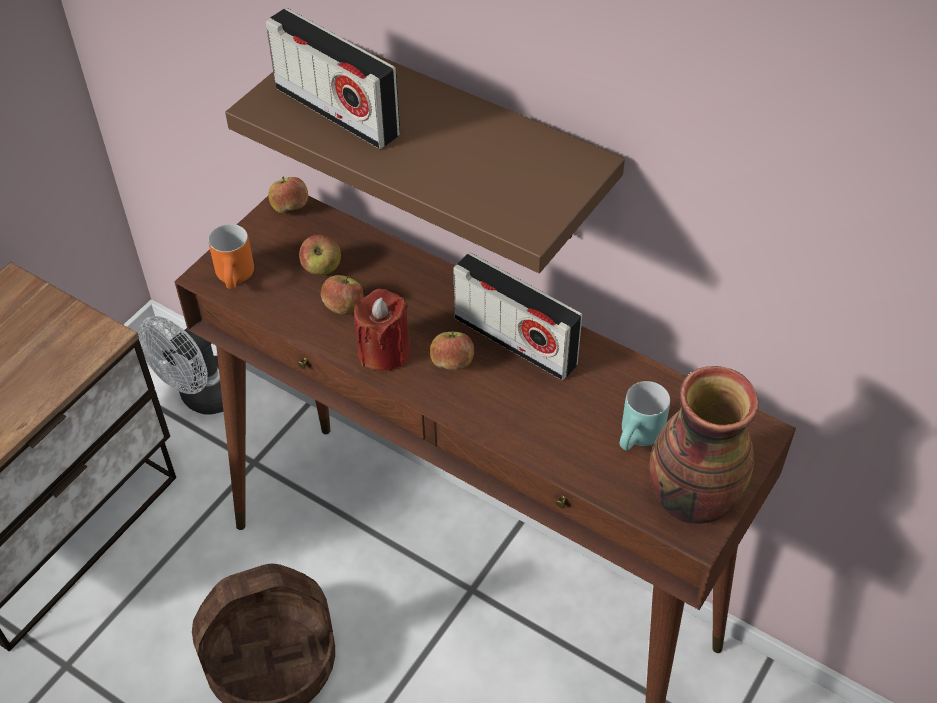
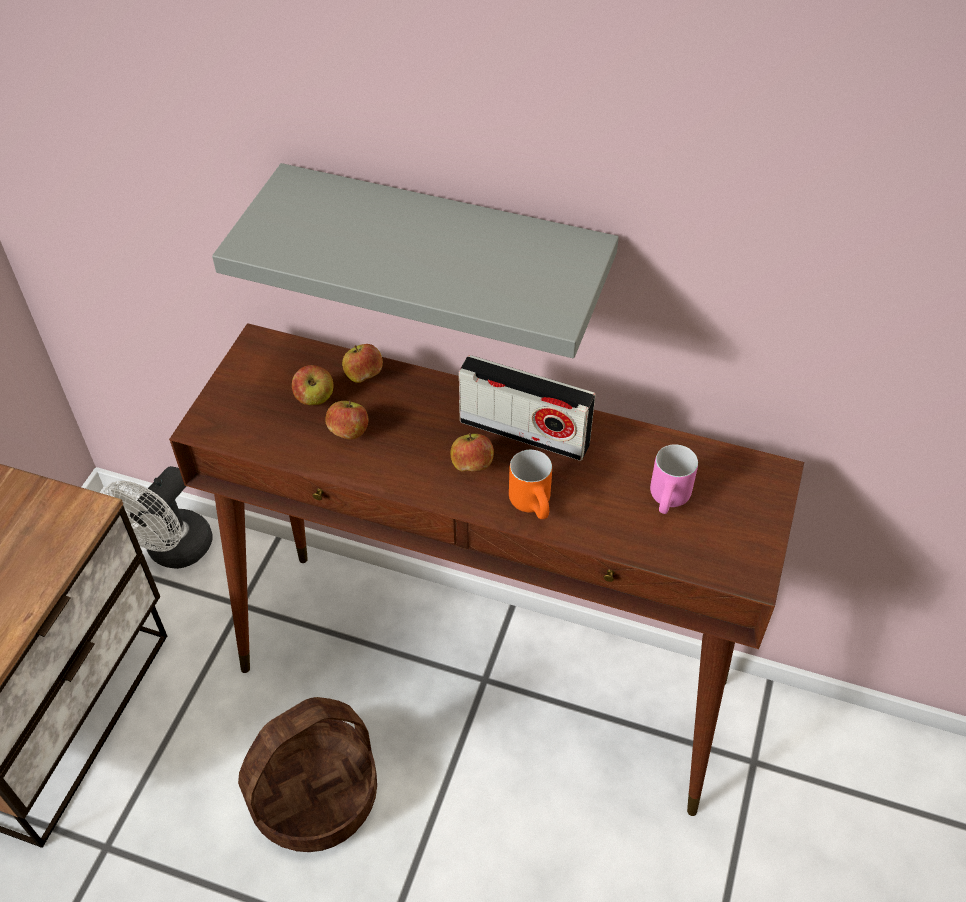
camera: 15 degrees left, 0 degrees up
orange mug [208,224,254,289] -> orange mug moved to [509,450,552,519]
brown shelf [225,49,625,273] -> grey shelf [212,163,619,358]
radio [266,8,400,149] -> none
apple [268,177,308,213] -> apple moved to [342,344,383,383]
red candle [354,289,411,372] -> none
turquoise mug [620,381,670,451] -> pink mug [650,444,698,514]
vase [649,366,759,524] -> none

